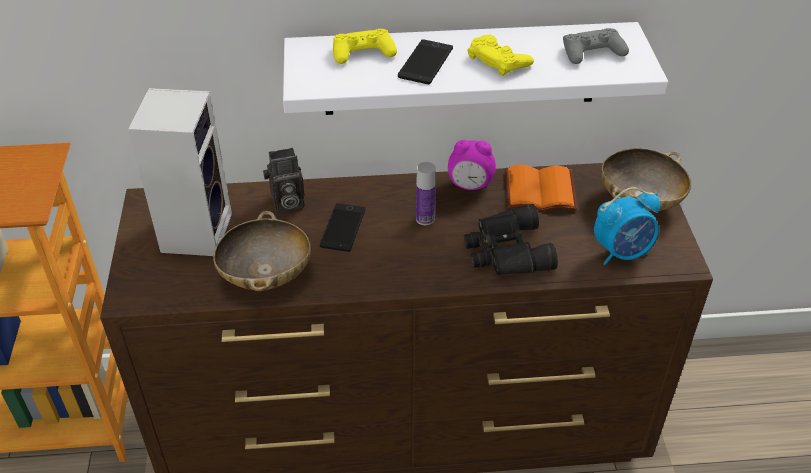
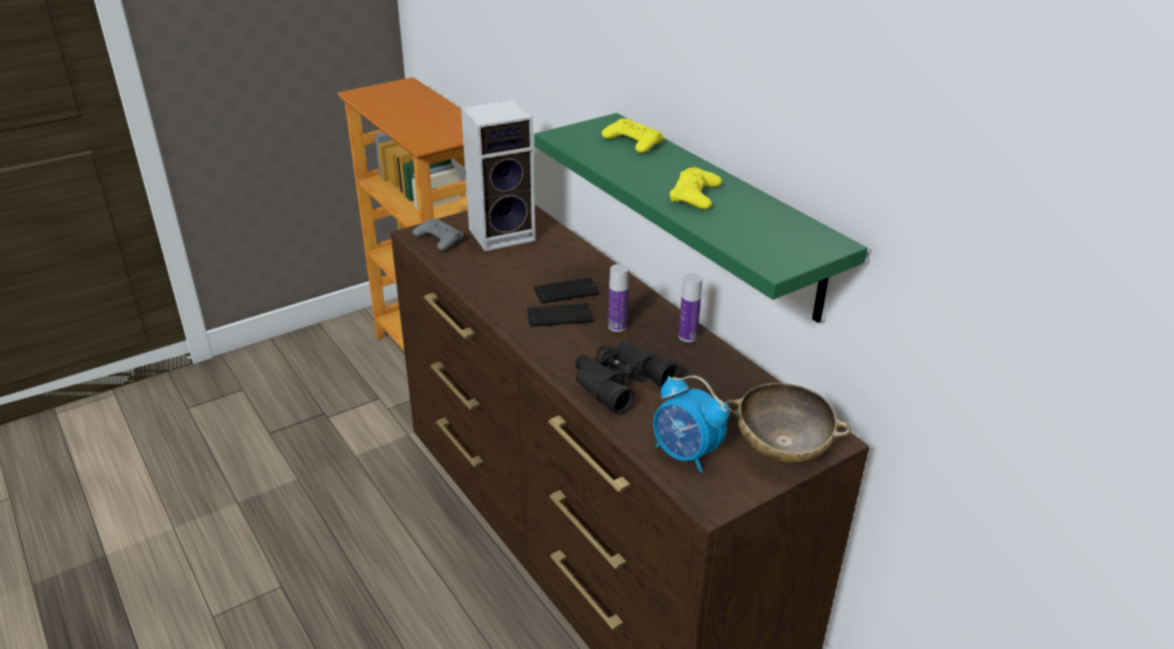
camera: 60 degrees right, 10 degrees down
beige bowl [213,211,311,291] -> none
camera [263,148,305,212] -> none
white shelf [283,22,668,115] -> green shelf [534,113,868,323]
phone [398,39,453,84] -> phone moved to [527,304,593,327]
alarm clock [448,140,496,190] -> bottle [678,273,702,342]
orange book [505,165,578,211] -> none
grey game controller [563,28,629,64] -> grey game controller moved to [413,218,463,251]

